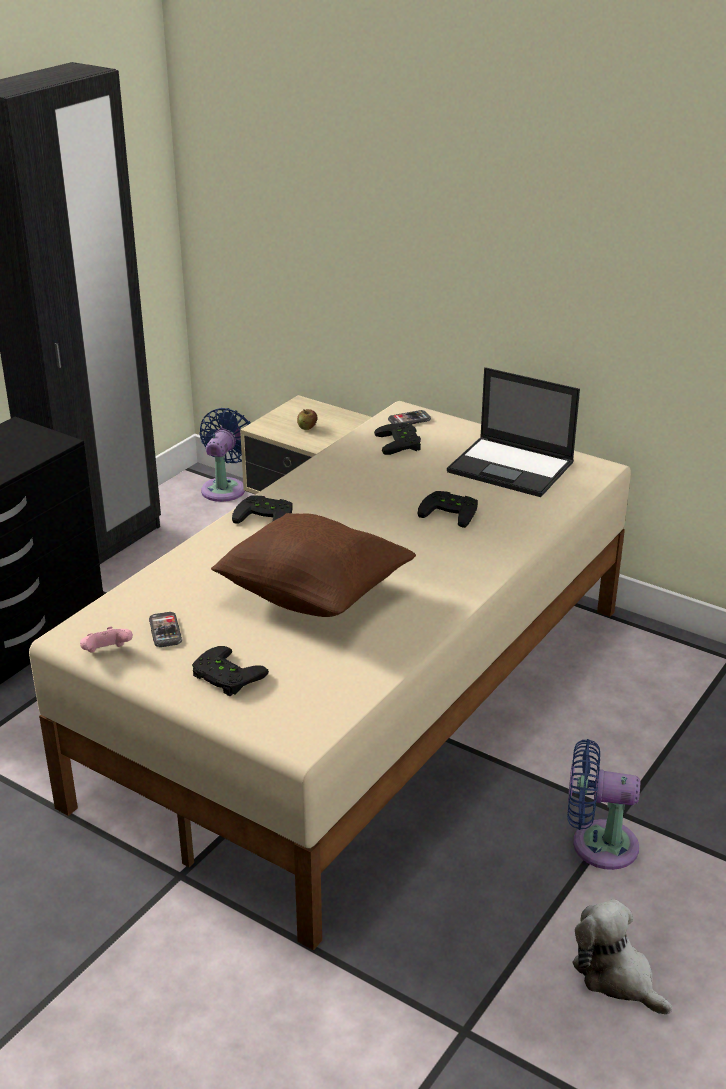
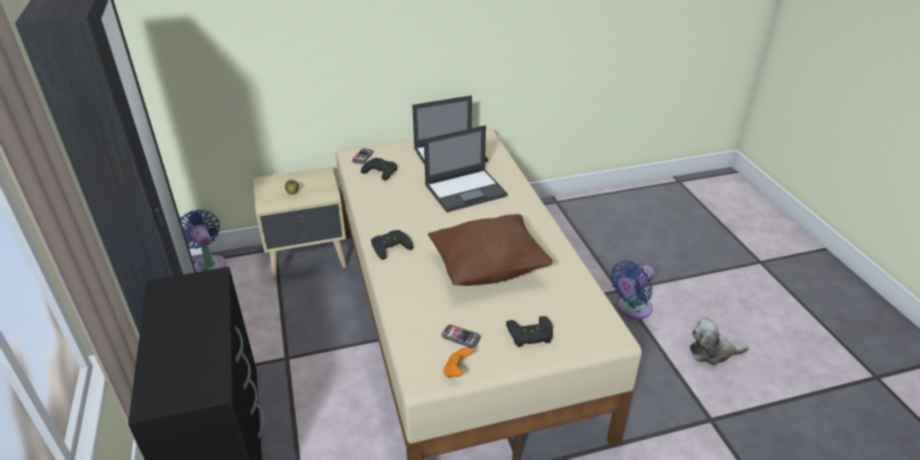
camera: 50 degrees left, 5 degrees up
pink game controller [80,627,133,653] -> orange game controller [443,347,473,378]
black game controller [418,491,478,528] -> laptop [424,125,508,212]

